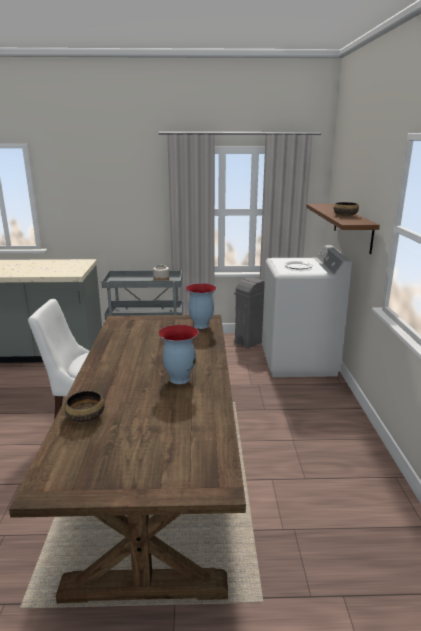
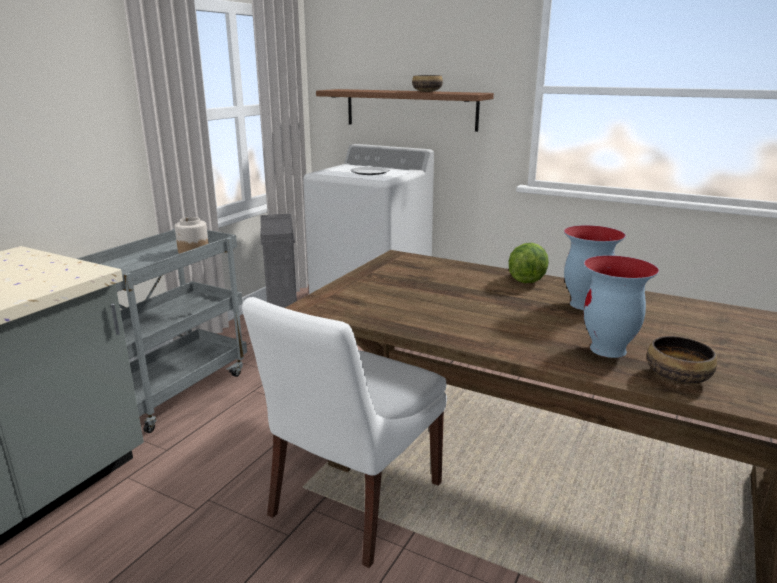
camera: 60 degrees left, 0 degrees up
vase [186,283,217,329] -> vase moved to [584,255,659,358]
none -> lettuce [509,243,549,283]

